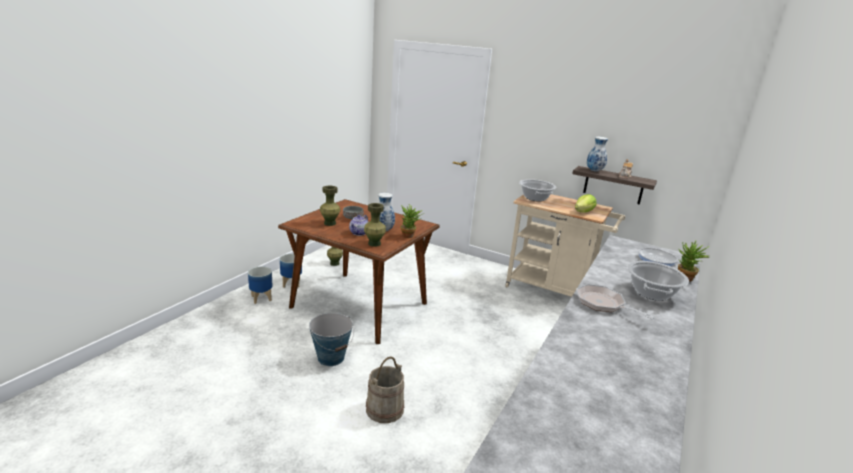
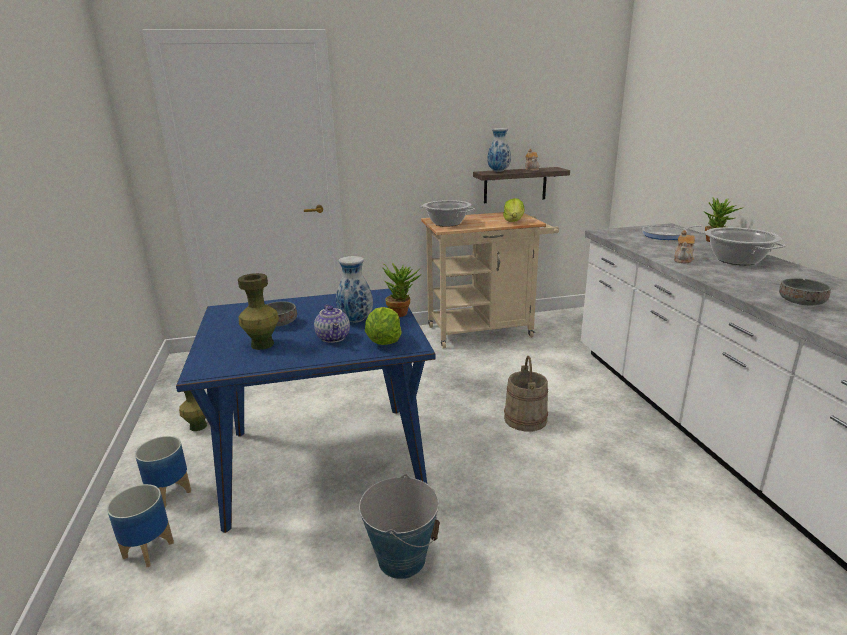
camera: 40 degrees left, 0 degrees up
brown dining table [278,199,440,344] -> blue dining table [176,288,436,533]
green vase [364,203,386,247] -> lettuce [365,307,401,345]
beige bucket [366,356,404,423] -> beige bucket moved to [504,356,548,432]
frying pan [576,284,655,319] -> none
none -> teapot [674,230,695,263]
none -> grey bowl [779,278,831,305]

